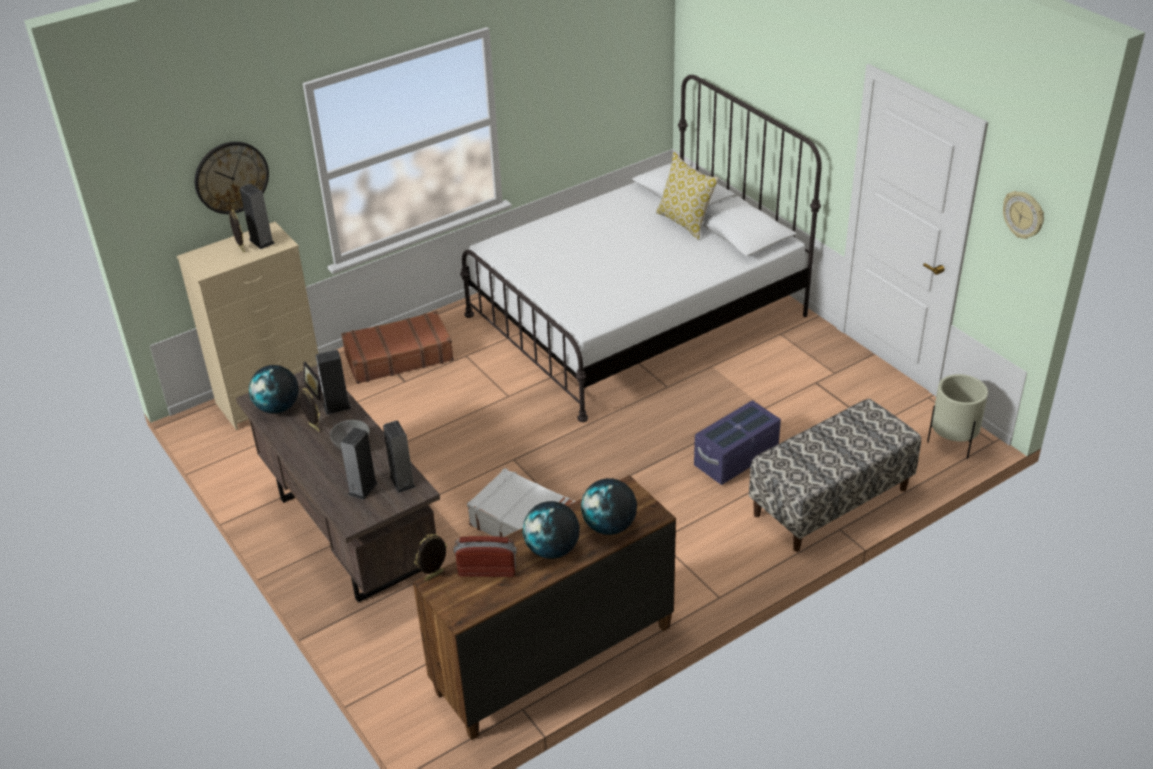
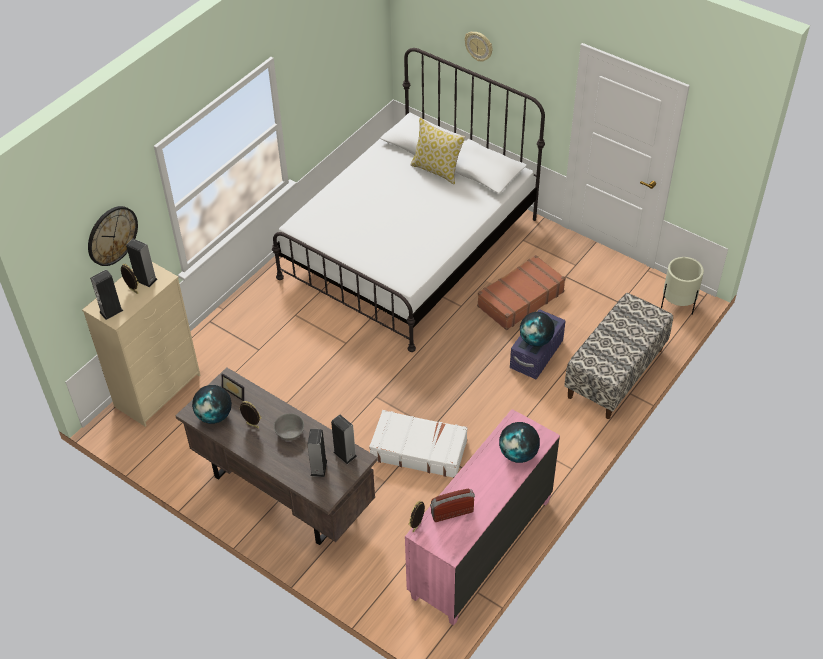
camera: 20 degrees left, 10 degrees up
speaker [315,350,352,415] -> speaker moved to [90,270,124,320]
brown suitcase [341,311,454,384] -> brown suitcase moved to [477,255,566,330]
brown dresser [413,475,676,740] -> pink dresser [405,409,560,626]
globe [523,501,580,559] -> globe moved to [520,312,555,346]
wall clock [1003,191,1044,239] -> wall clock moved to [465,32,493,62]

